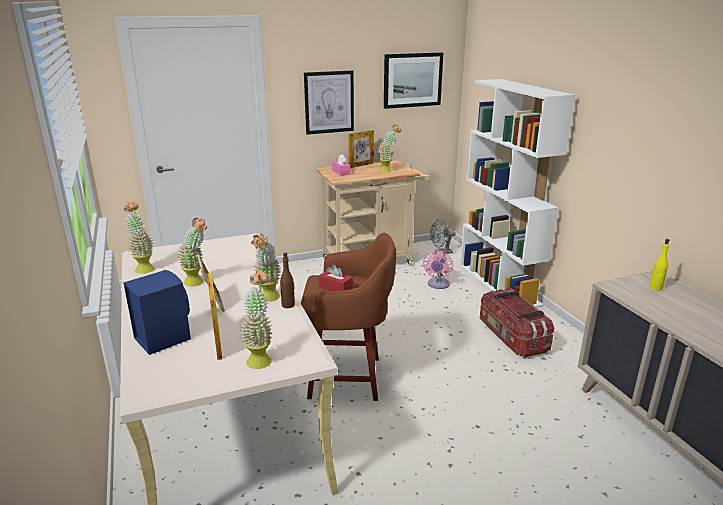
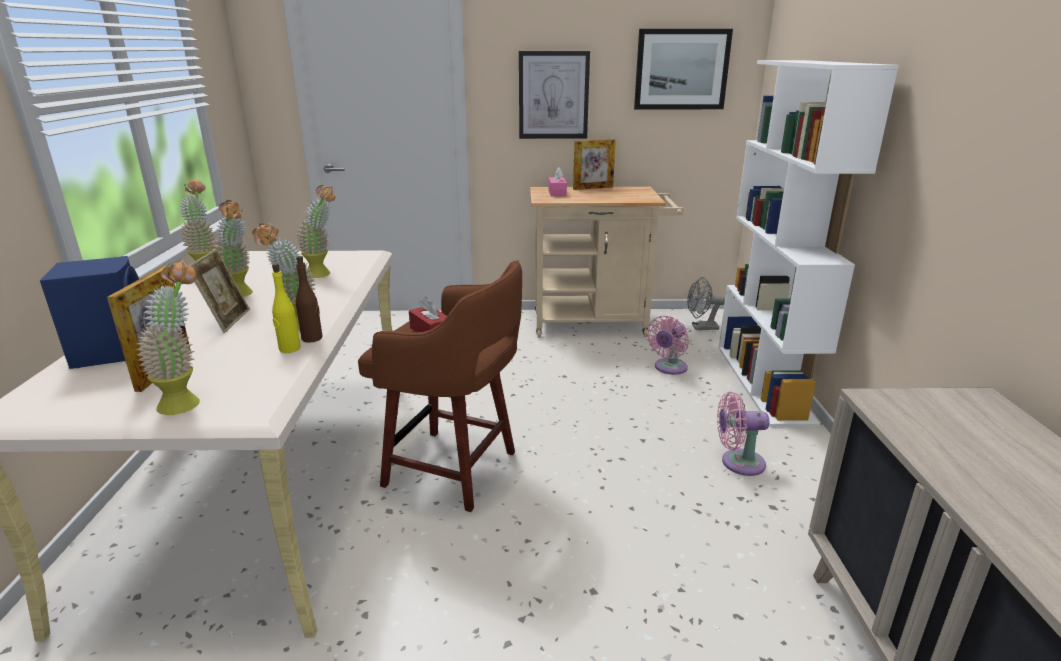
camera: 20 degrees right, 0 degrees up
potted plant [378,124,401,173] -> potted plant moved to [297,185,335,278]
storage box [480,288,554,357] -> pink fan [717,392,769,476]
yellow bottle [649,239,669,291] -> yellow bottle moved to [272,264,301,353]

